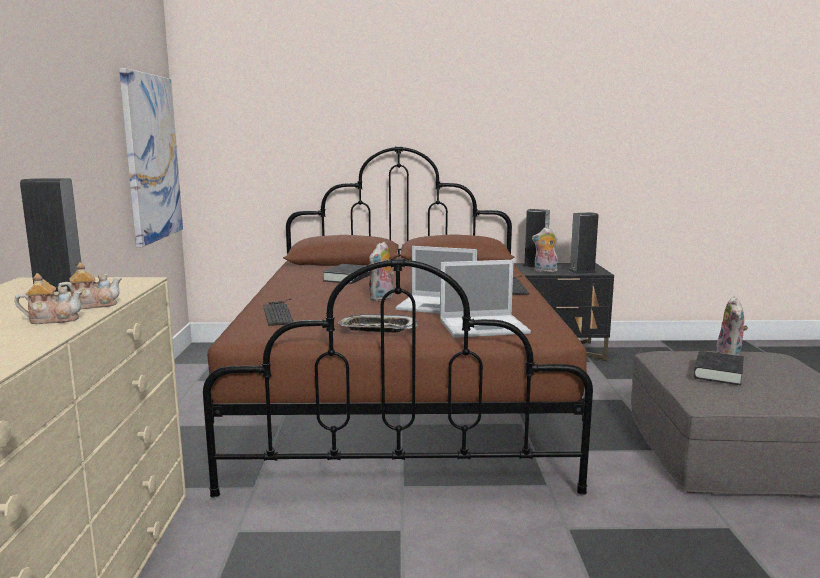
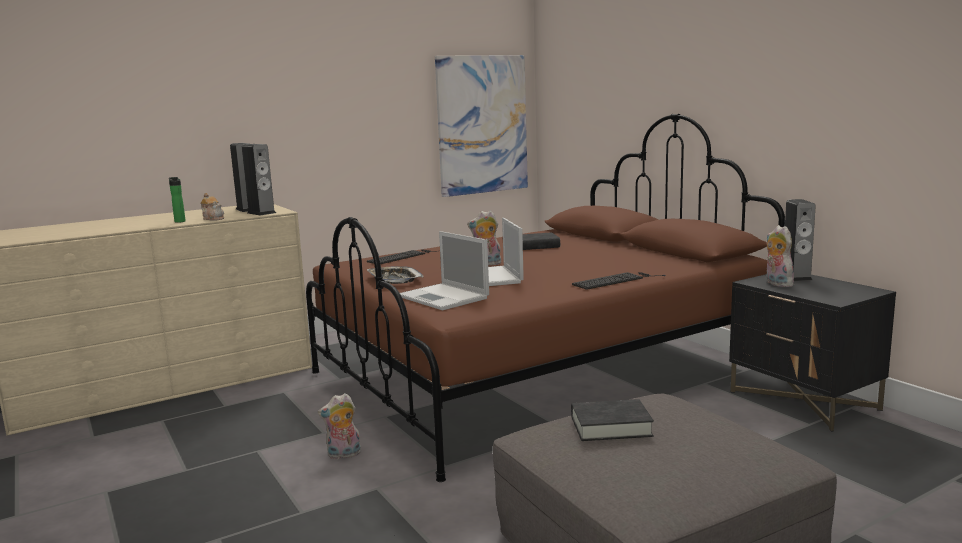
camera: 60 degrees right, 0 degrees up
teapot [15,273,83,324] -> bottle [169,177,186,223]
speaker [568,212,598,274] -> speaker moved to [242,144,276,215]
plush toy [716,296,748,356] -> plush toy moved to [318,393,361,459]

